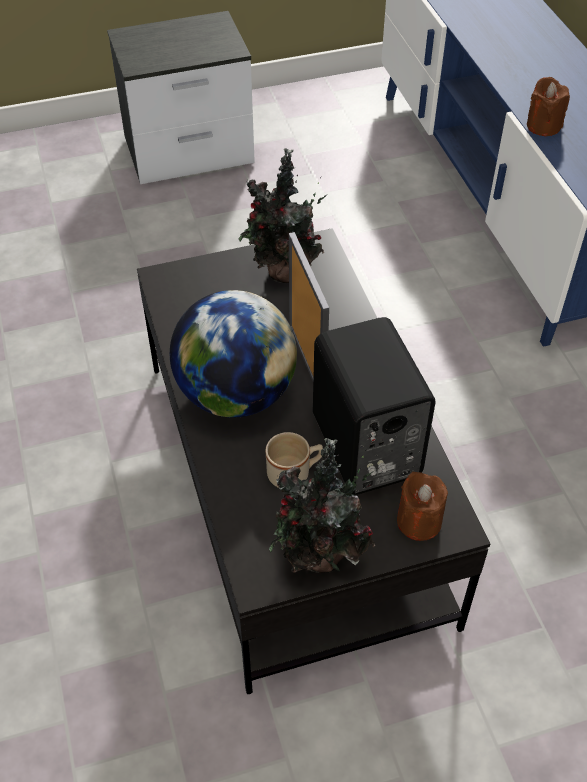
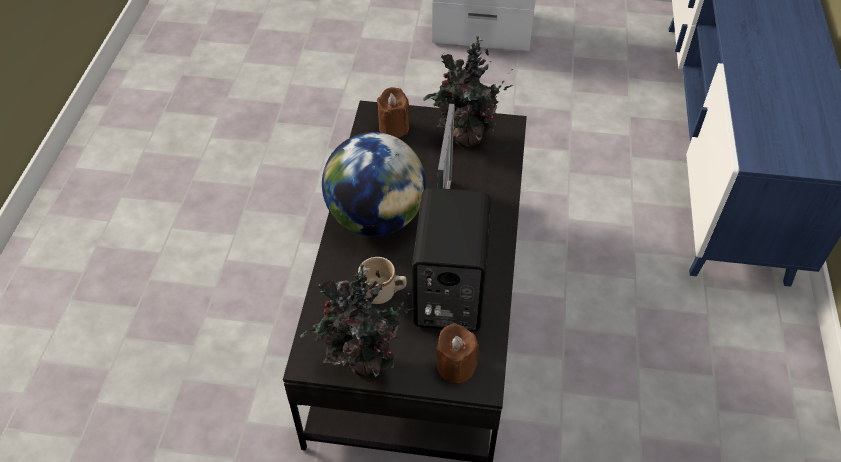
camera: 25 degrees right, 0 degrees up
brown candle [527,77,570,136] -> brown candle moved to [377,87,409,138]

